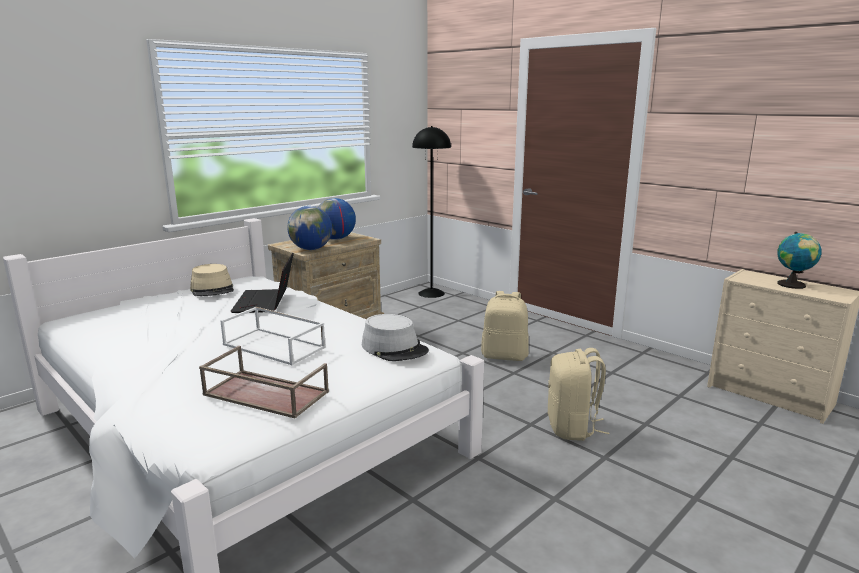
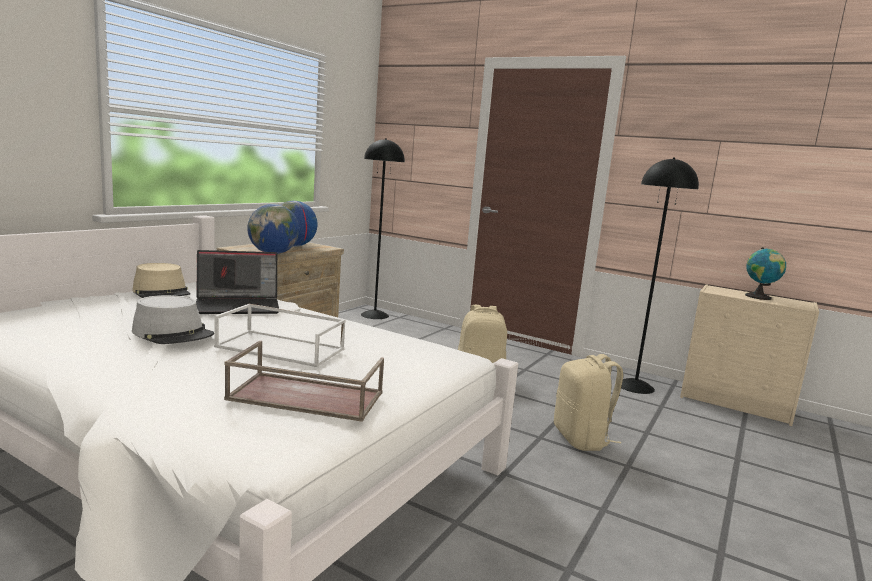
camera: 15 degrees left, 5 degrees down
laptop [231,253,294,313] -> laptop turned 90 degrees counterclockwise [196,250,279,314]
grey hat [362,314,429,361] -> grey hat moved to [132,295,214,344]
none -> black floor lamp [621,158,699,394]

